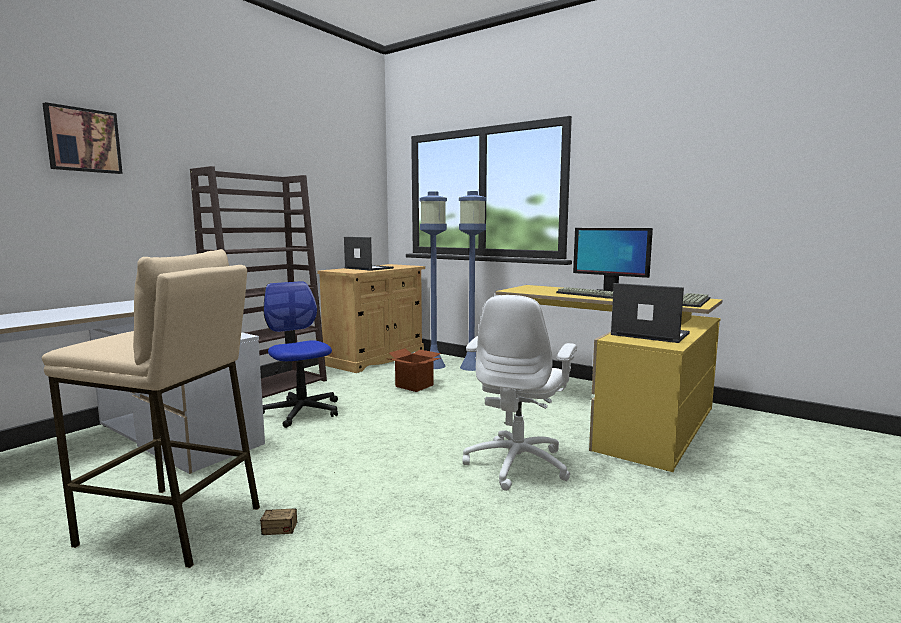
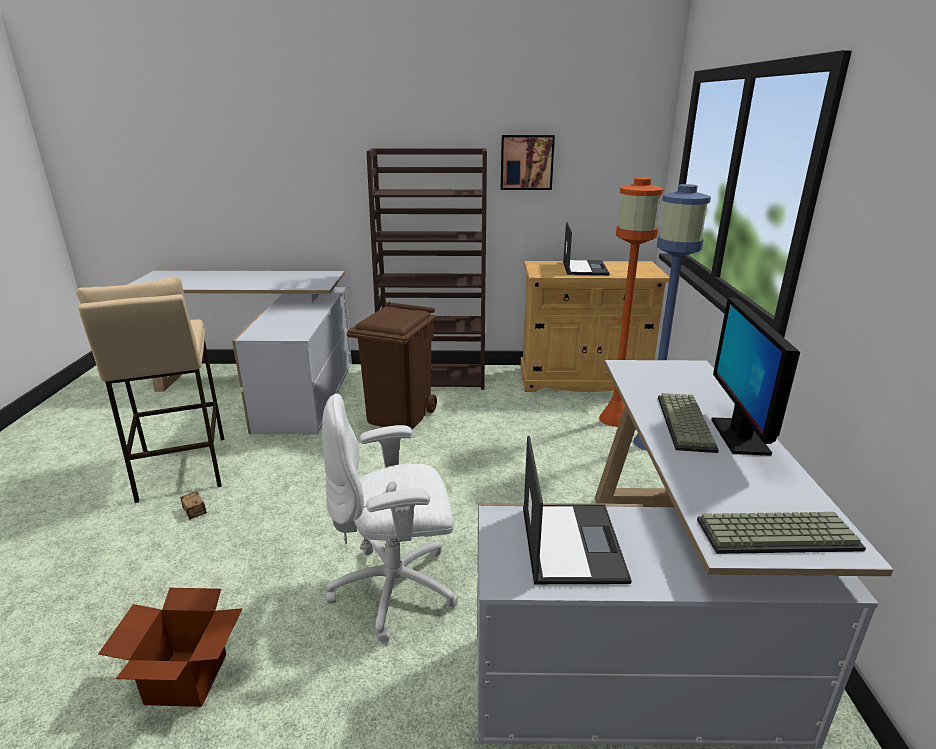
camera: 55 degrees right, 15 degrees up
picture [42,102,123,174] -> picture moved to [501,135,555,190]
office chair [263,281,338,428] -> brown trash can [347,302,437,429]
cardboard box [389,348,441,392] -> cardboard box moved to [98,588,242,707]
blue floor lamp [420,191,447,369] -> orange floor lamp [599,178,663,427]
yellow desk [495,285,723,472] -> white desk [477,360,894,748]

